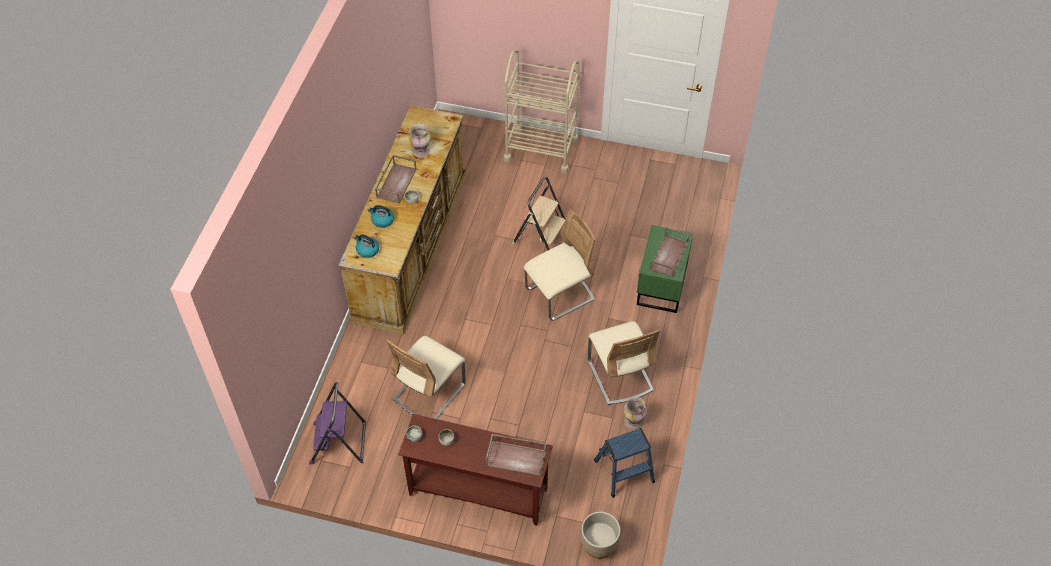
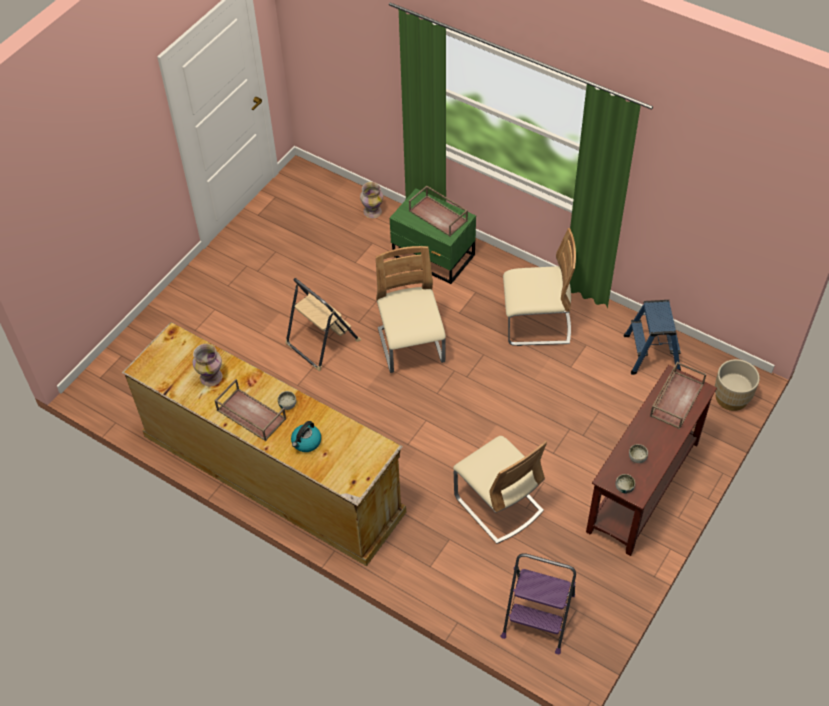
camera: 70 degrees left, 0 degrees up
kettle [354,234,379,258] -> none
beige cart [503,49,580,174] -> none
vase [624,397,647,430] -> vase moved to [360,182,383,218]

